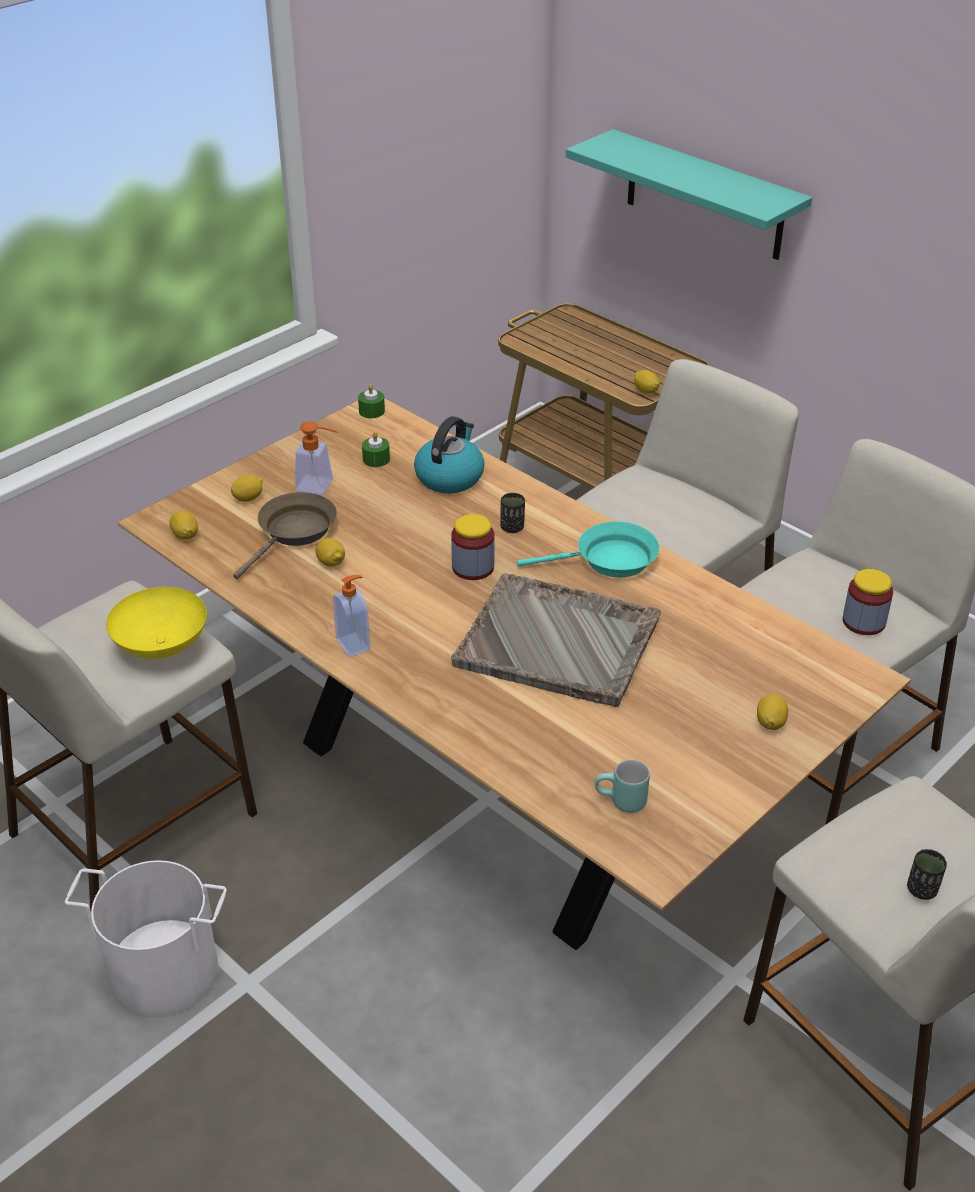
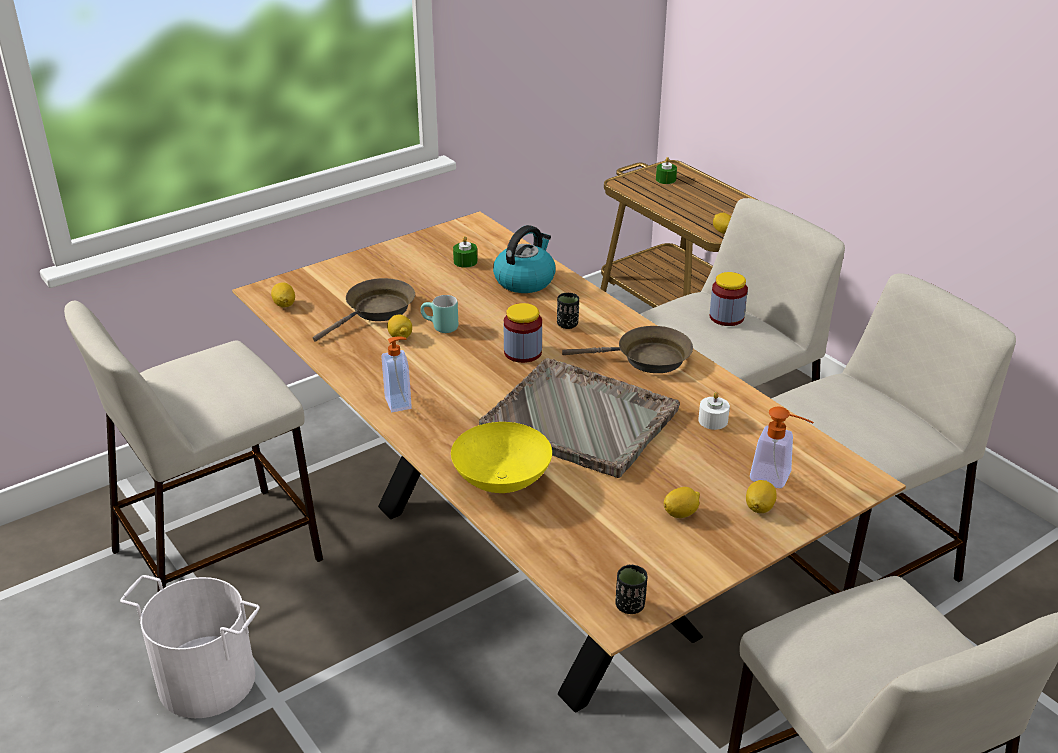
camera: 10 degrees right, 5 degrees down
yellow bowl [106,587,207,659] -> yellow bowl moved to [451,422,552,493]
lemon [231,474,262,502] -> lemon moved to [664,487,700,518]
soap dispenser [295,421,339,495] -> soap dispenser moved to [750,407,814,488]
green candle [358,384,385,418] -> green candle moved to [656,157,677,184]
turquoise frying pan [517,522,659,577] -> brown frying pan [562,326,693,373]
turquoise shelf [566,129,812,260] -> none
turquoise mug [595,760,650,813] -> turquoise mug moved to [421,295,458,333]
jar [843,569,893,635] -> jar moved to [710,272,748,326]
black cup [907,849,947,900] -> black cup moved to [615,565,647,614]
none -> white candle [698,392,730,430]

